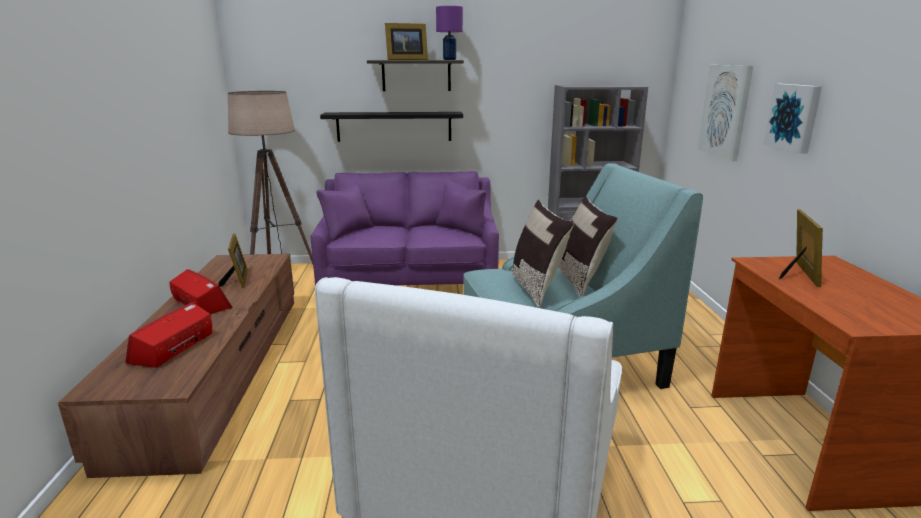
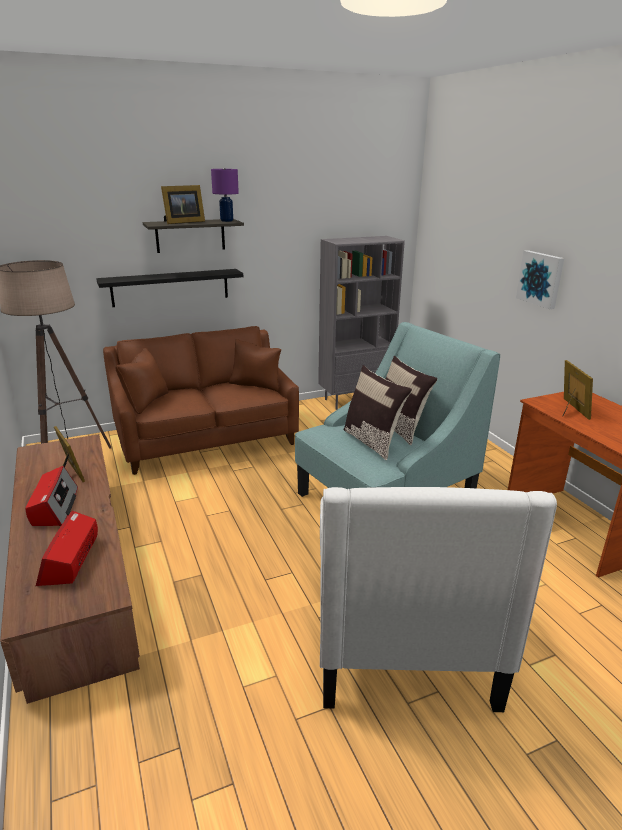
camera: 20 degrees left, 5 degrees up
radio [169,269,233,314] -> radio turned 60 degrees clockwise [25,466,78,526]
purple sofa [311,171,499,286] -> brown sofa [103,326,299,475]
picture [697,65,753,161] -> none

